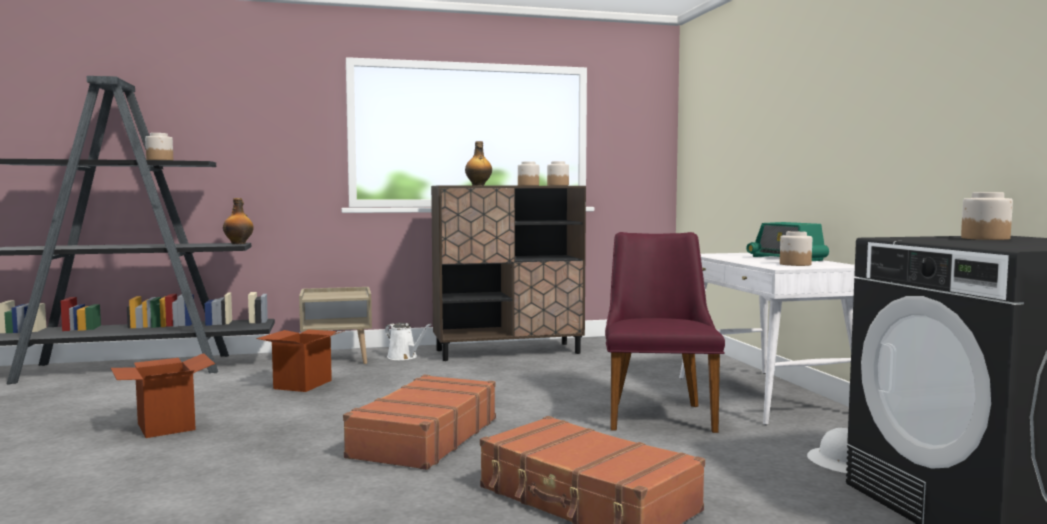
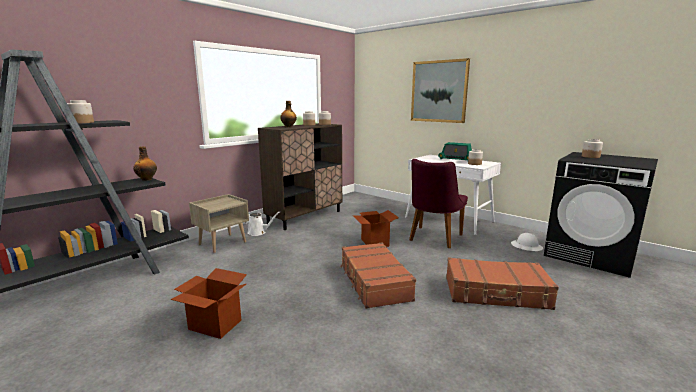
camera: 35 degrees left, 10 degrees up
cardboard box [256,329,343,392] -> cardboard box moved to [353,210,399,247]
purple chair [605,232,725,433] -> purple chair turned 120 degrees counterclockwise [409,159,468,248]
none -> picture [411,58,470,123]

